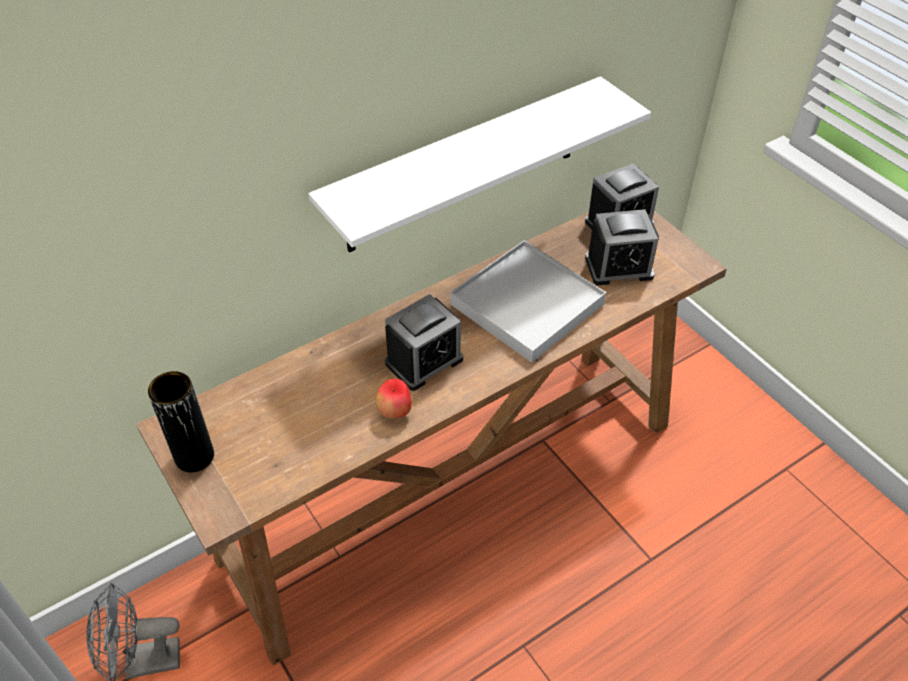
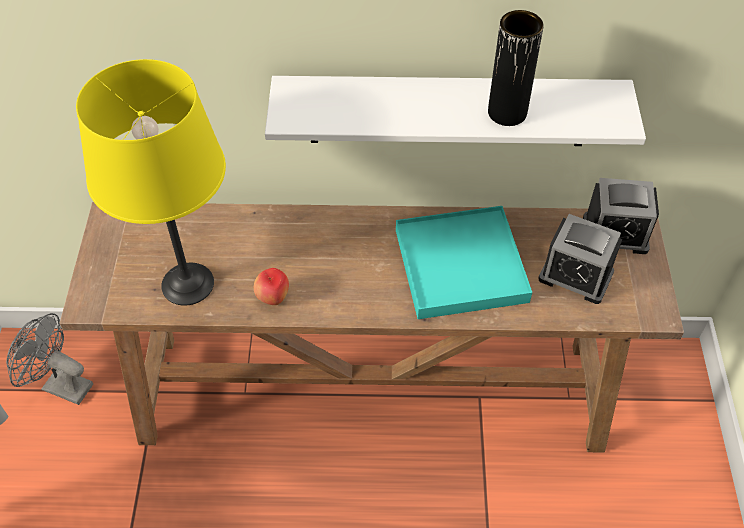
camera: 35 degrees right, 5 degrees up
black vase [148,371,214,472] -> black vase moved to [488,10,544,126]
alarm clock [385,294,463,391] -> none
white tray [450,240,606,363] -> turquoise tray [396,206,532,319]
none -> yellow table lamp [76,59,226,306]

